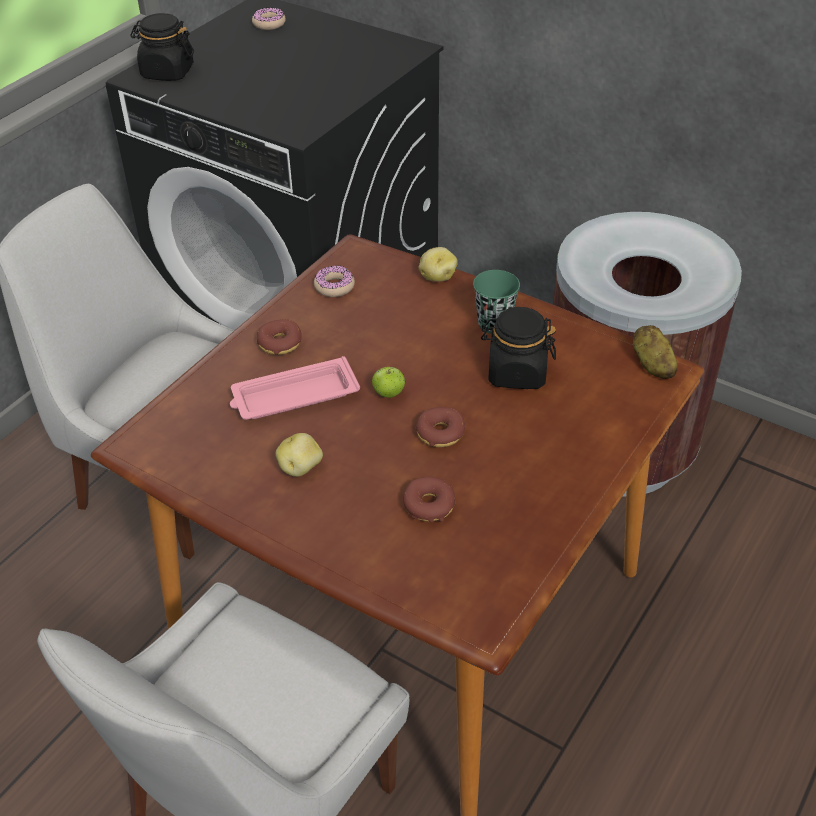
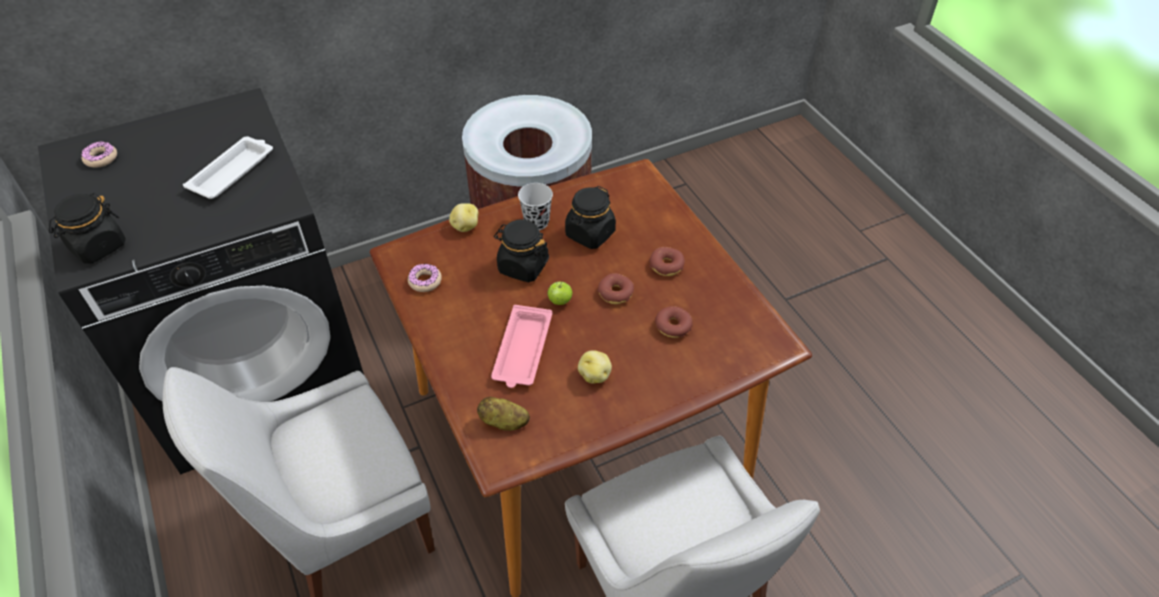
camera: 60 degrees left, 5 degrees up
donut [257,319,302,355] -> donut moved to [649,247,685,276]
green cup [473,270,520,334] -> black cup [518,183,553,230]
potato [633,325,678,379] -> potato moved to [477,397,530,431]
none -> white tray [183,136,273,199]
none -> black jar [494,219,549,282]

